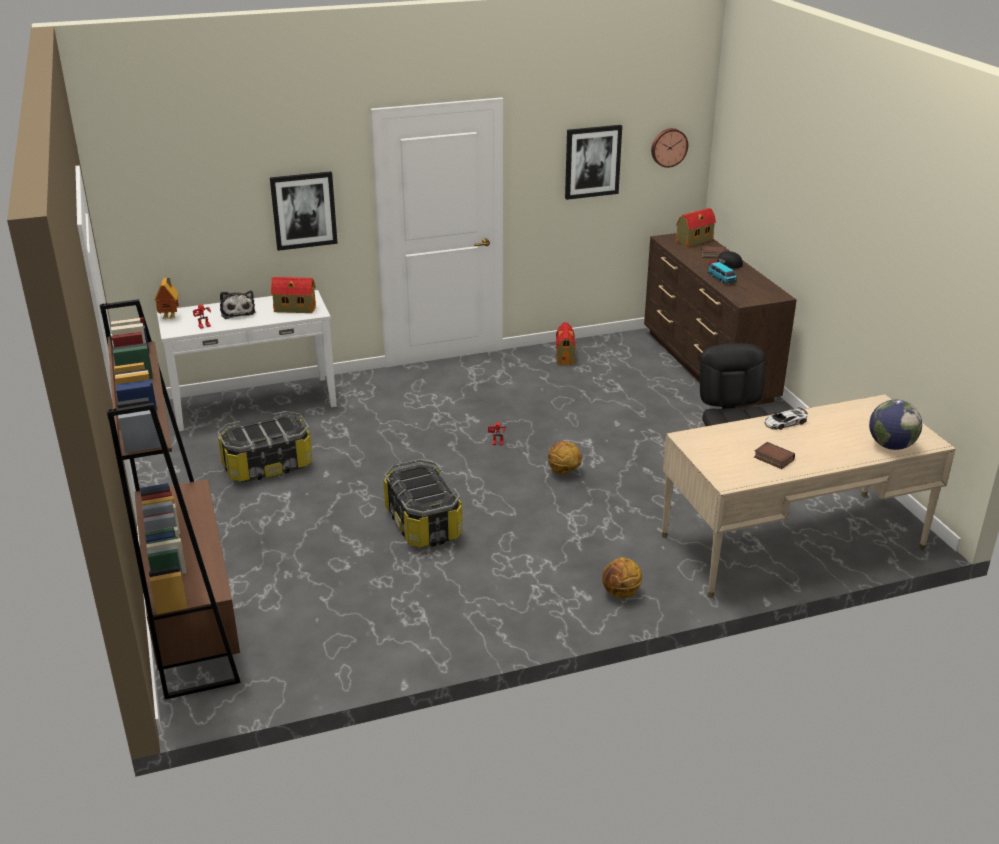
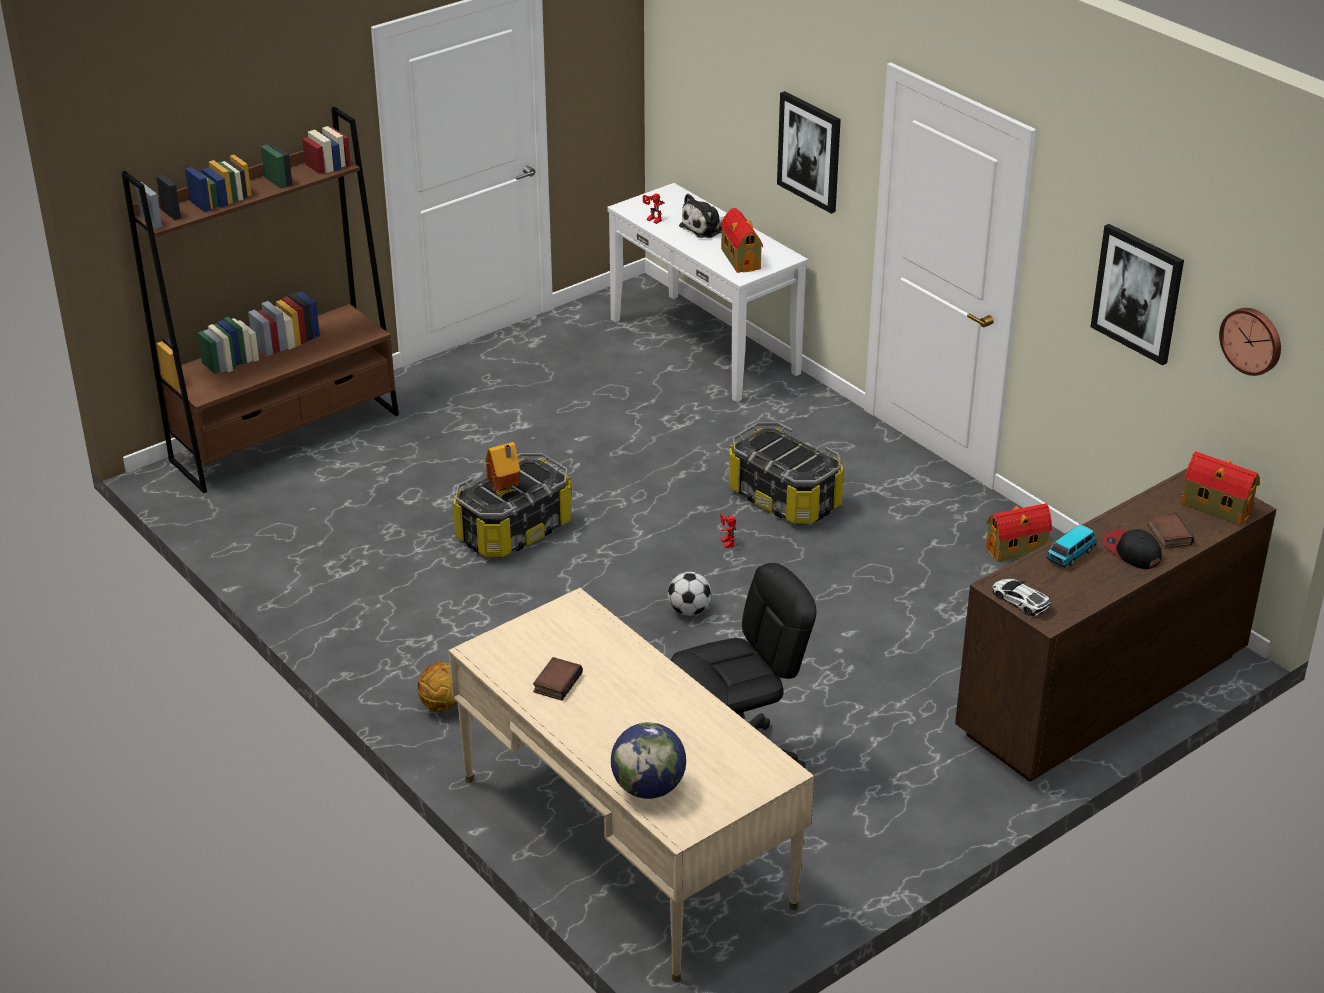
camera: 70 degrees right, 5 degrees up
toy house [154,278,179,319] -> toy house moved to [485,442,520,497]
storage box [218,411,313,482] -> storage box moved to [728,422,844,525]
basketball [548,441,582,475] -> football [668,572,712,616]
toy car [764,407,808,430] -> toy car moved to [992,579,1052,616]

